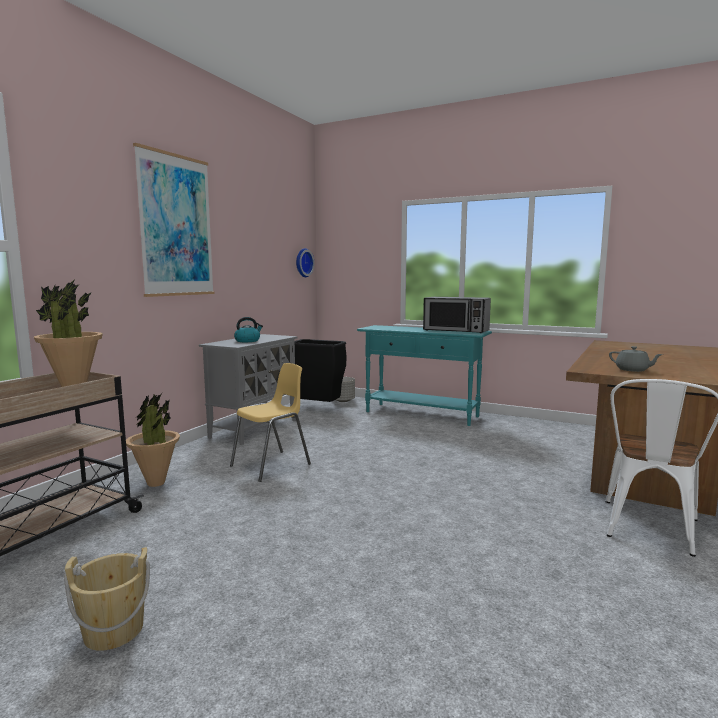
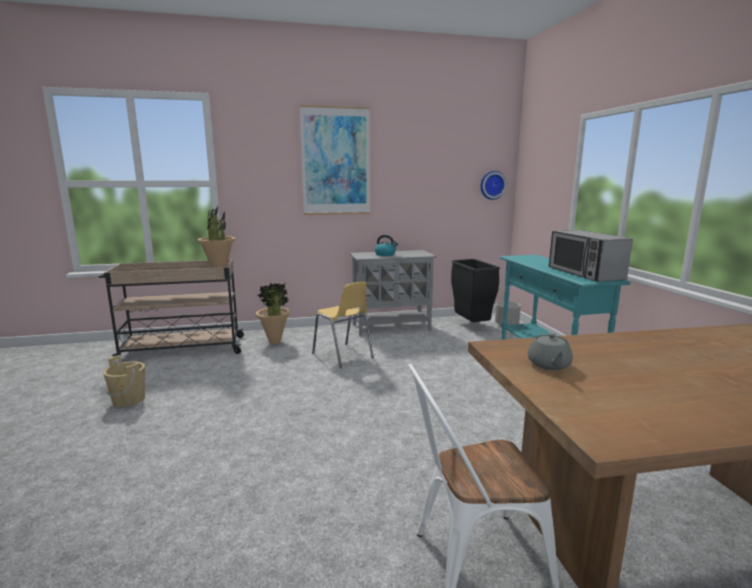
camera: 50 degrees right, 5 degrees up
yellow chair [230,363,311,482] -> yellow chair turned 45 degrees clockwise [312,282,374,368]

